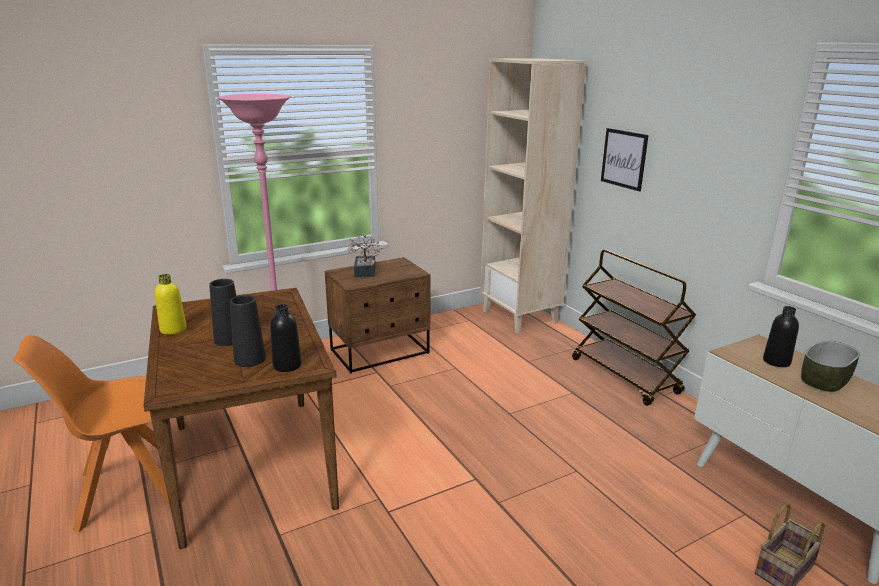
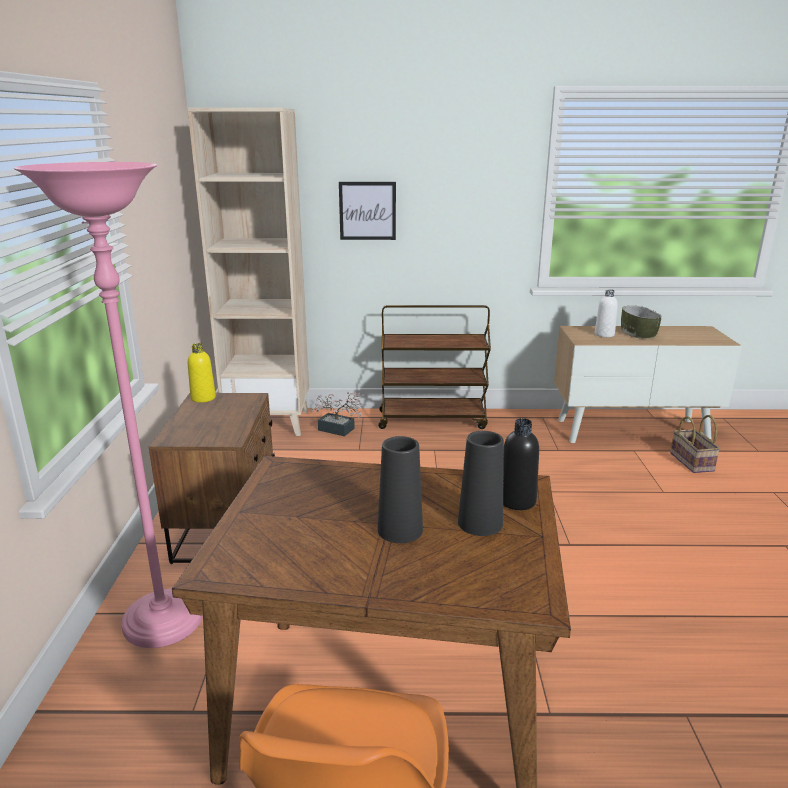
camera: 60 degrees left, 0 degrees up
yellow bottle [155,274,187,335] -> yellow bottle moved to [188,343,216,403]
potted plant [347,235,383,277] -> potted plant moved to [311,392,364,436]
black bottle [763,306,799,367] -> white bottle [595,289,618,337]

